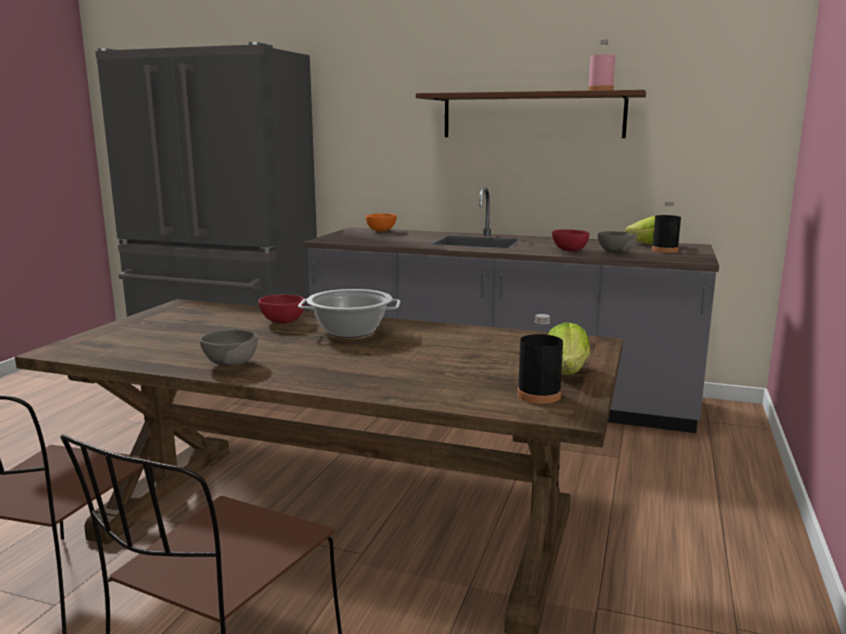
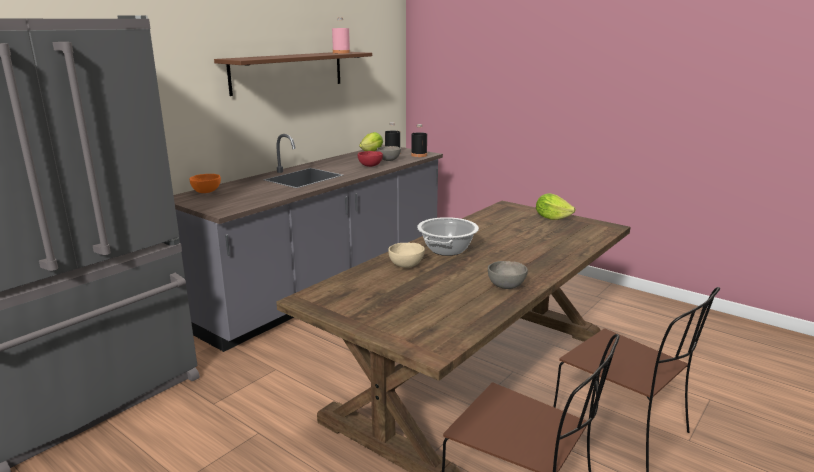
camera: 70 degrees left, 5 degrees up
red bowl [258,294,305,323] -> beige bowl [388,242,425,268]
black bottle [517,314,563,404] -> black bottle moved to [411,124,427,157]

